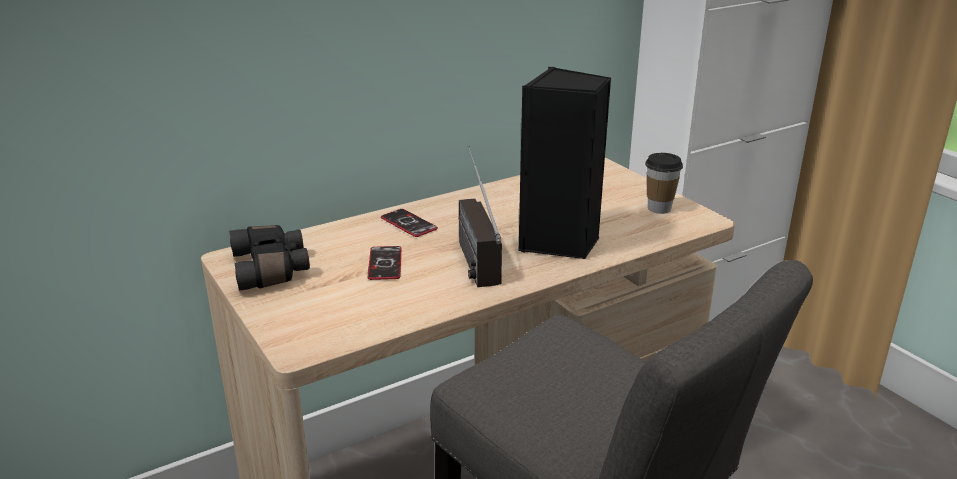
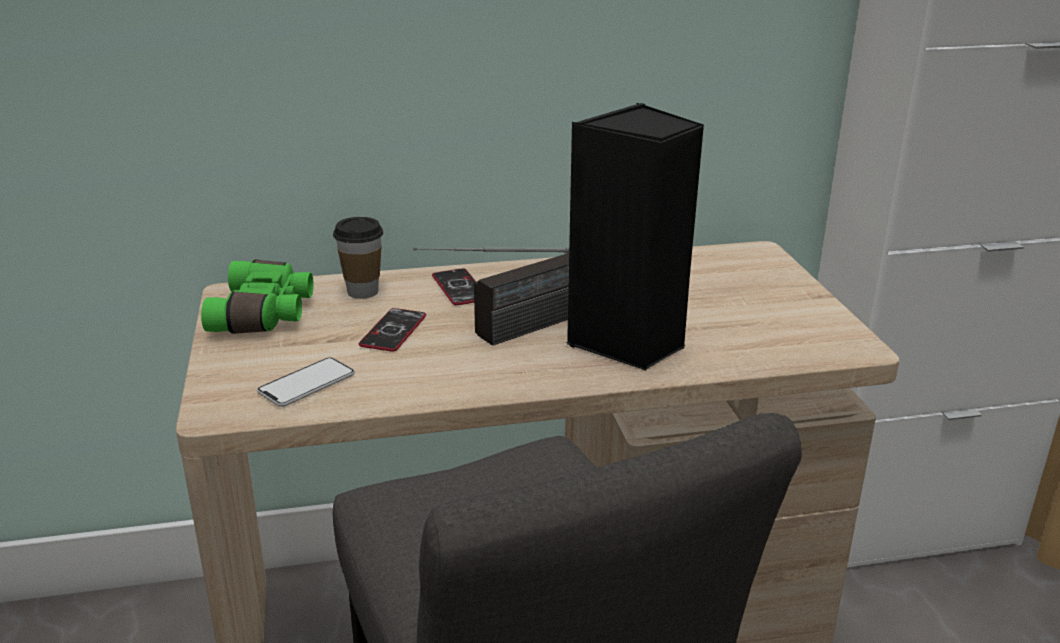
camera: 20 degrees right, 0 degrees up
black binoculars [229,225,310,290] -> green binoculars [201,259,314,334]
radio [458,145,502,287] -> radio turned 135 degrees counterclockwise [413,247,569,346]
cup [645,153,683,214] -> cup moved to [333,217,383,299]
none -> phone [257,357,355,407]

